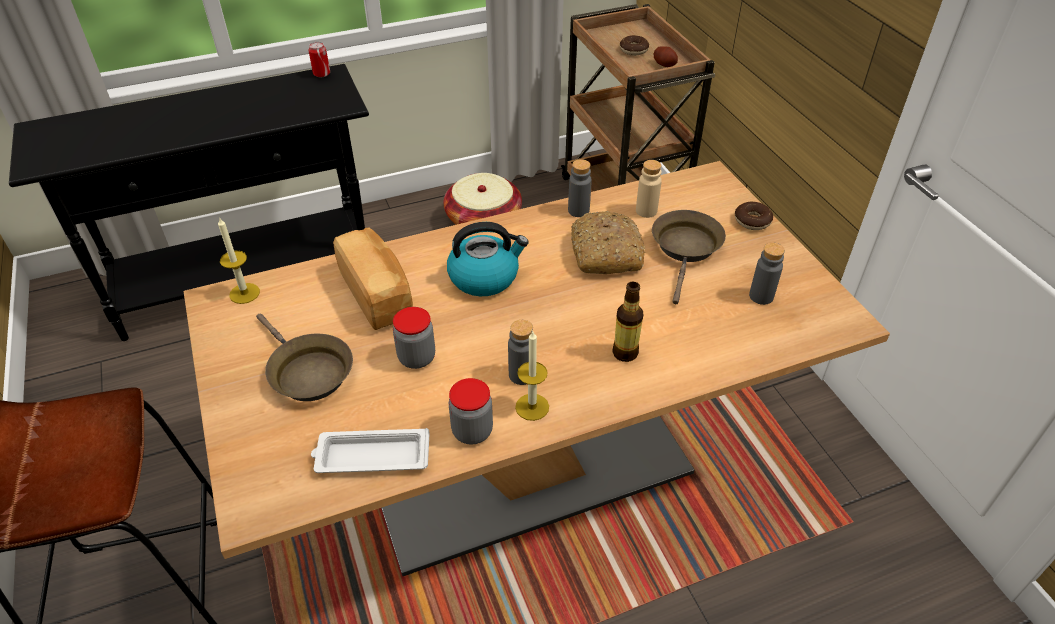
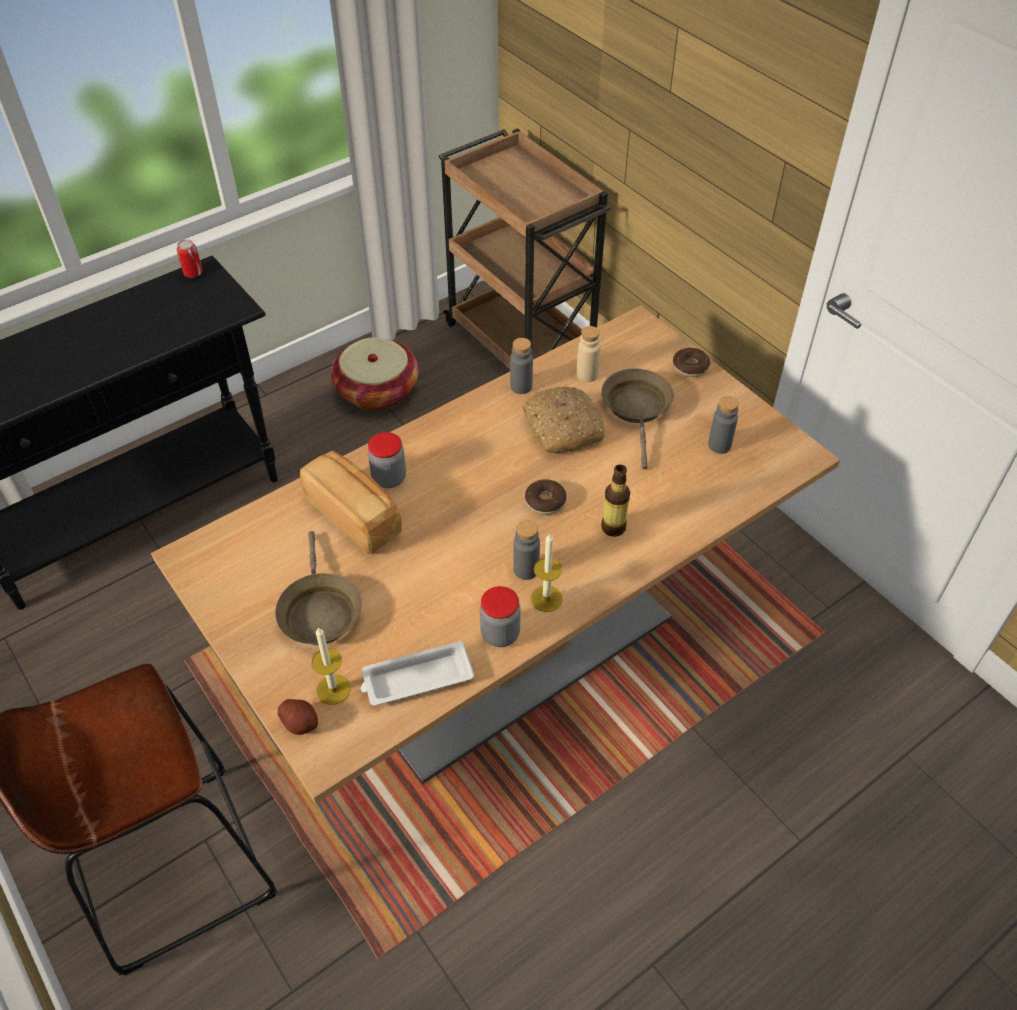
camera: 15 degrees left, 5 degrees up
candle [218,217,260,304] -> candle moved to [311,627,351,705]
brown frying pan [256,314,353,401] -> brown frying pan turned 45 degrees clockwise [275,531,362,645]
jar [393,307,435,369] -> jar moved to [368,432,406,488]
kettle [447,222,529,296] -> none
donut [620,35,649,56] -> donut moved to [525,479,566,515]
potato [654,46,678,67] -> potato moved to [278,699,318,735]

